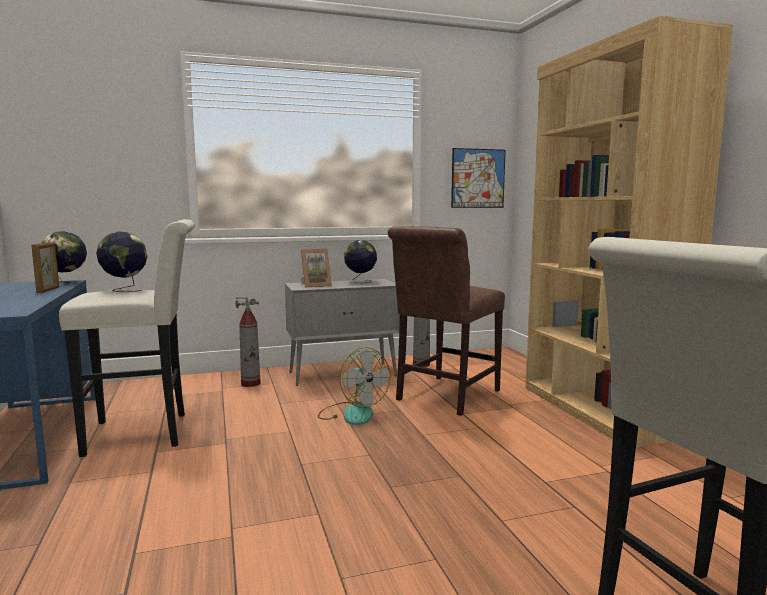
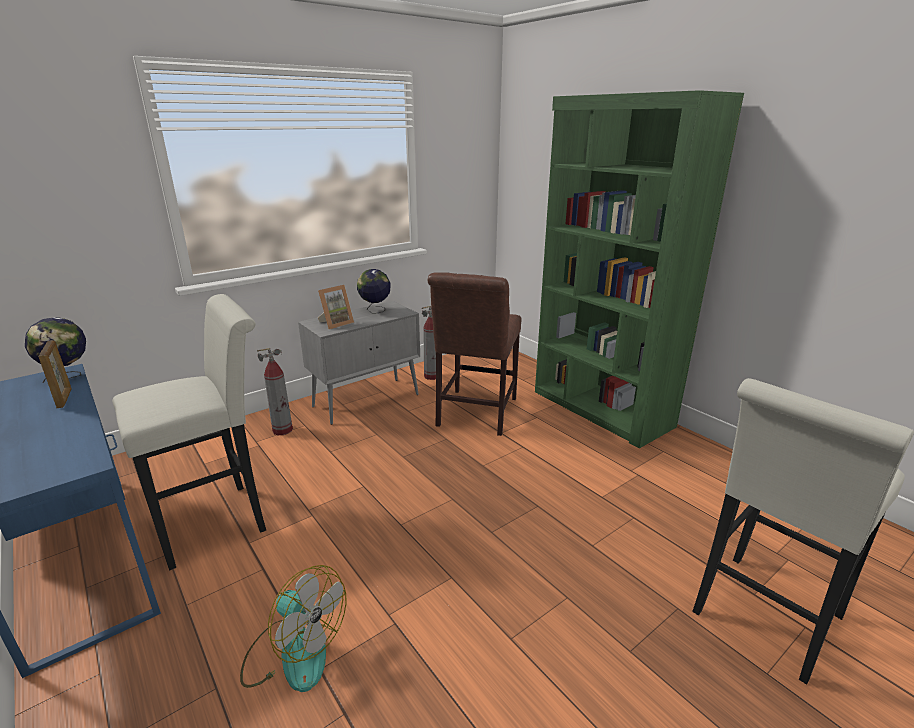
camera: 20 degrees left, 15 degrees up
globe [96,232,147,292] -> none
fan [318,347,391,425] -> fan moved to [240,565,346,692]
picture [451,148,506,208] -> none
brown bookcase [525,16,733,447] -> green bookcase [535,90,744,449]

